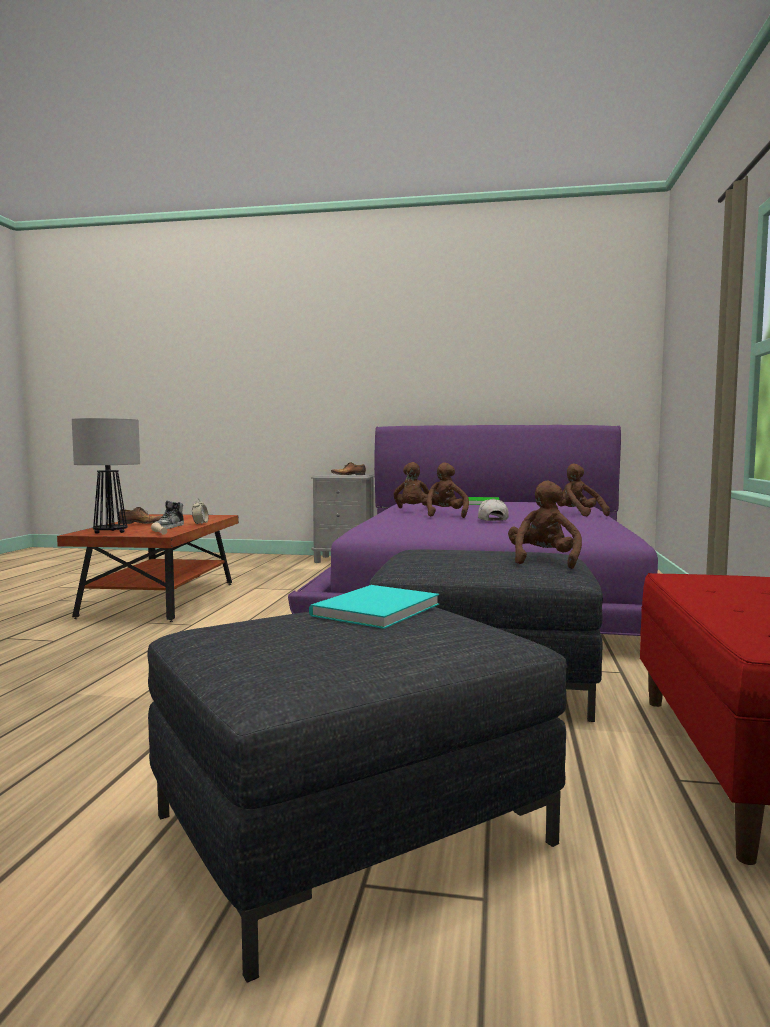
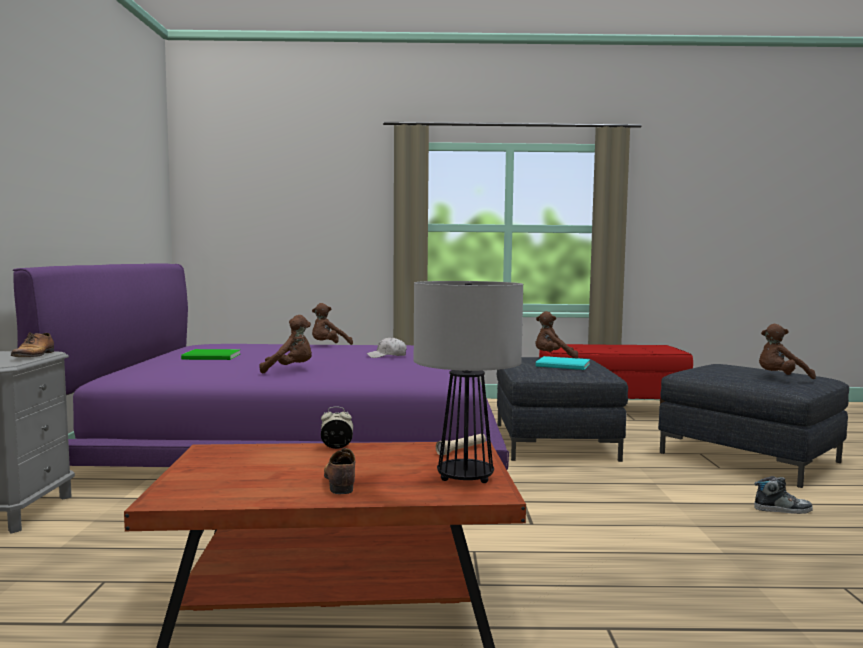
camera: 100 degrees left, 0 degrees up
shoe [156,501,184,529] -> shoe moved to [754,476,813,514]
turquoise book [309,585,439,629] -> turquoise book moved to [536,356,590,370]
brown plush toy [420,462,469,518] -> brown plush toy moved to [759,324,816,379]

